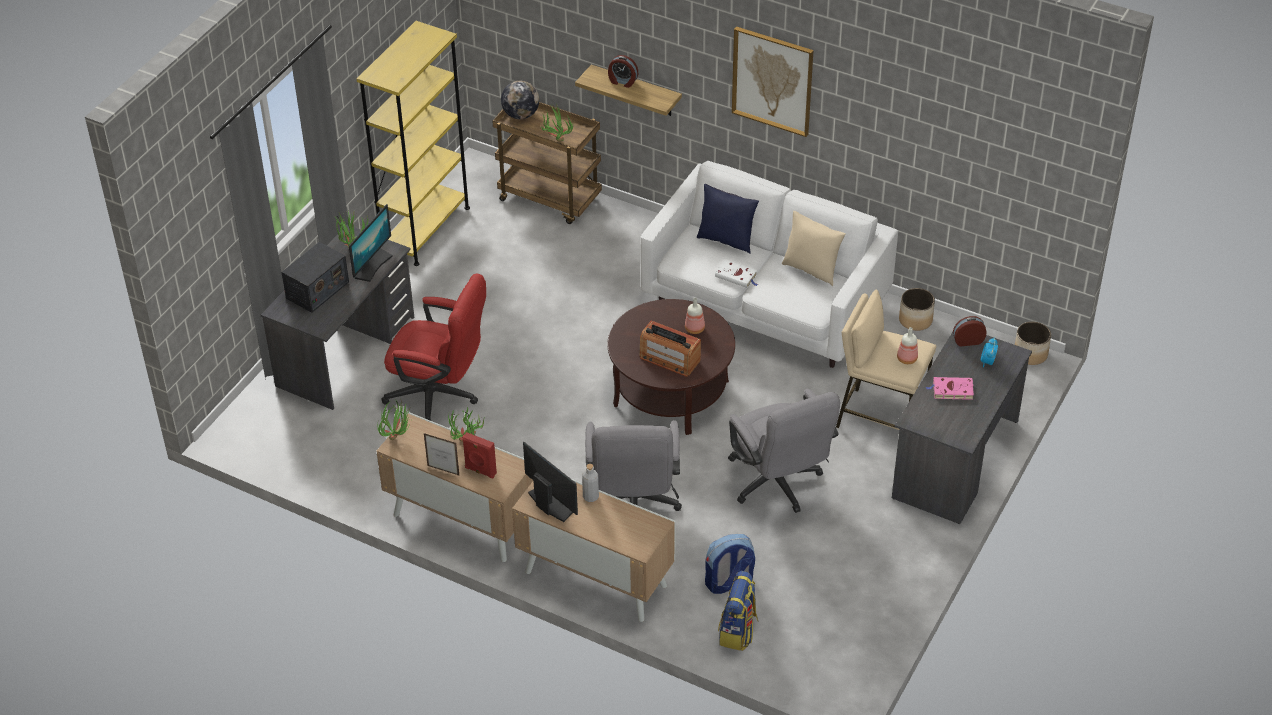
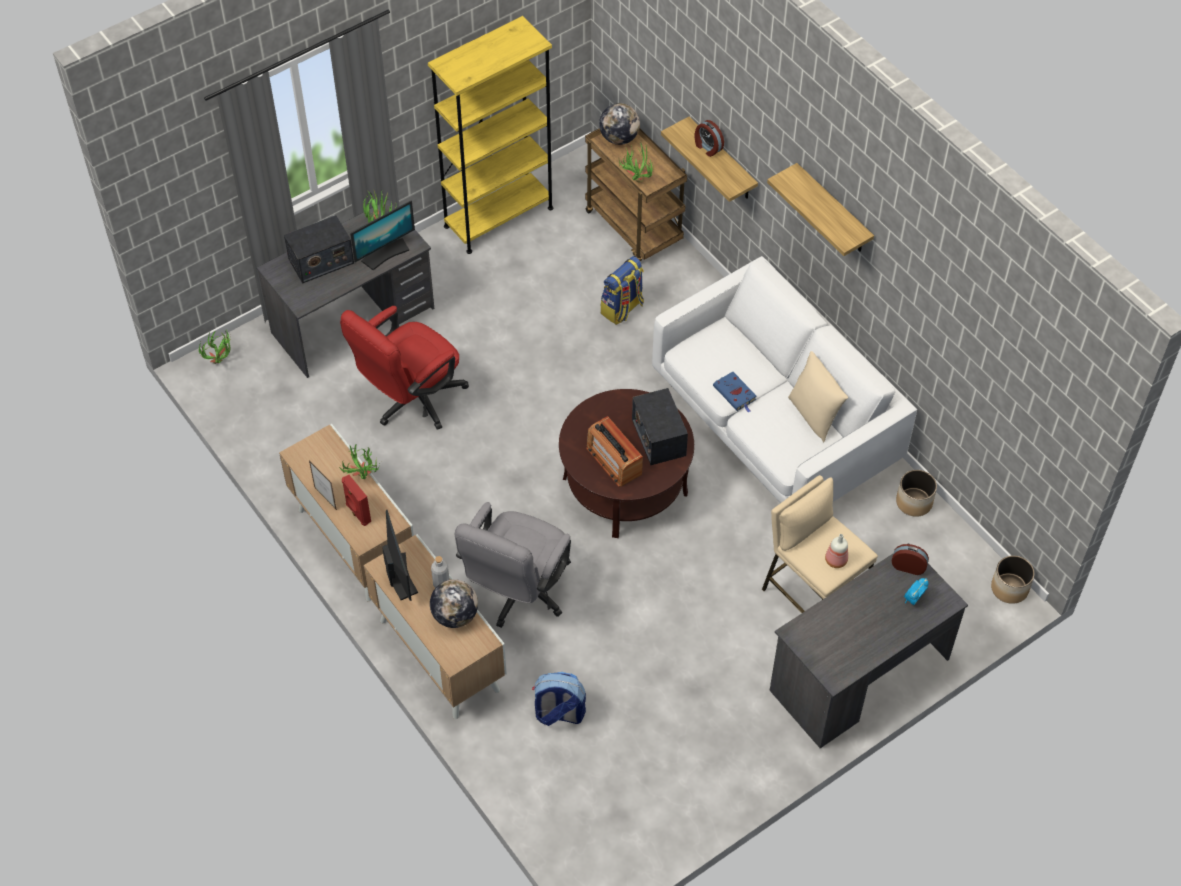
camera: 25 degrees right, 10 degrees up
potted plant [378,399,411,440] -> potted plant moved to [199,329,232,364]
red office chair [381,274,486,421] -> red office chair turned 90 degrees clockwise [340,306,469,430]
bottle [685,298,705,334] -> radio [632,388,688,465]
blue pillow [697,184,759,254] -> none
white book [715,259,758,288] -> blue book [713,372,756,413]
backpack [718,571,758,651] -> backpack moved to [601,256,644,325]
grey office chair [728,389,840,513] -> none
picture [732,26,814,137] -> shelf [767,163,874,256]
pink book [926,377,974,400] -> none
none -> globe [430,579,478,628]

